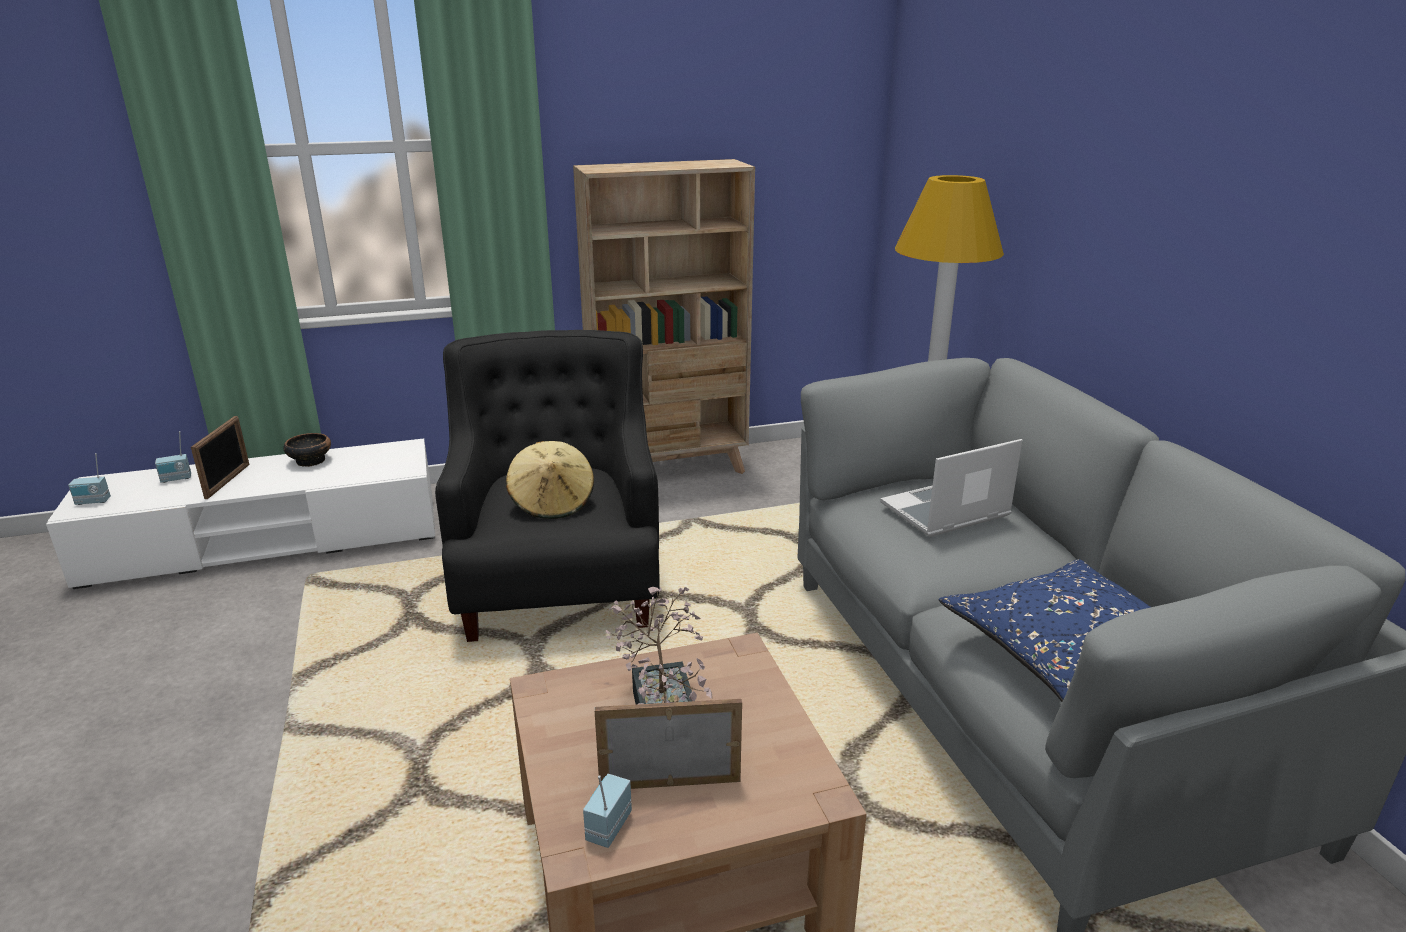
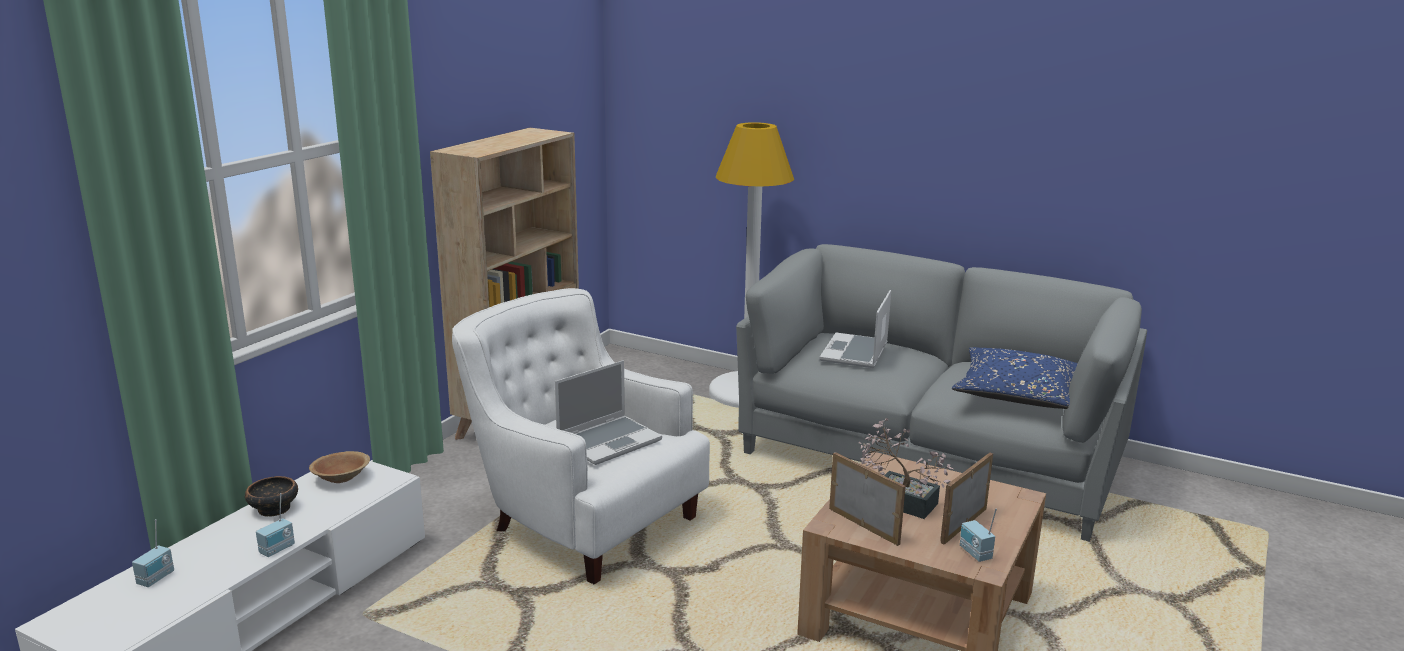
camera: 45 degrees left, 5 degrees down
radio [68,453,111,505] -> radio moved to [256,493,295,557]
picture frame [191,416,249,499] -> picture frame moved to [829,452,906,546]
black armchair [435,330,660,642] -> white armchair [452,288,710,584]
beige hat [506,441,594,519] -> laptop [555,360,662,465]
none -> brown bowl [309,451,370,483]

